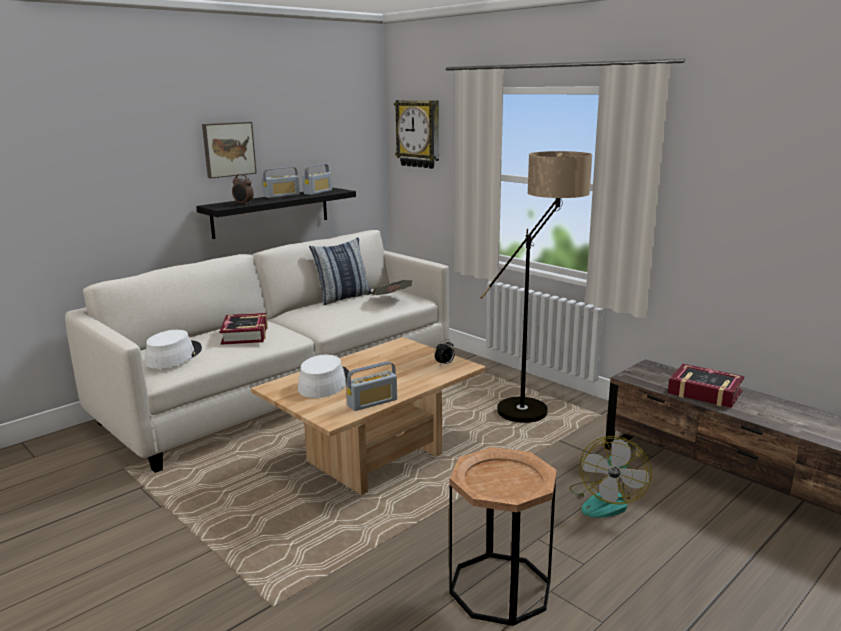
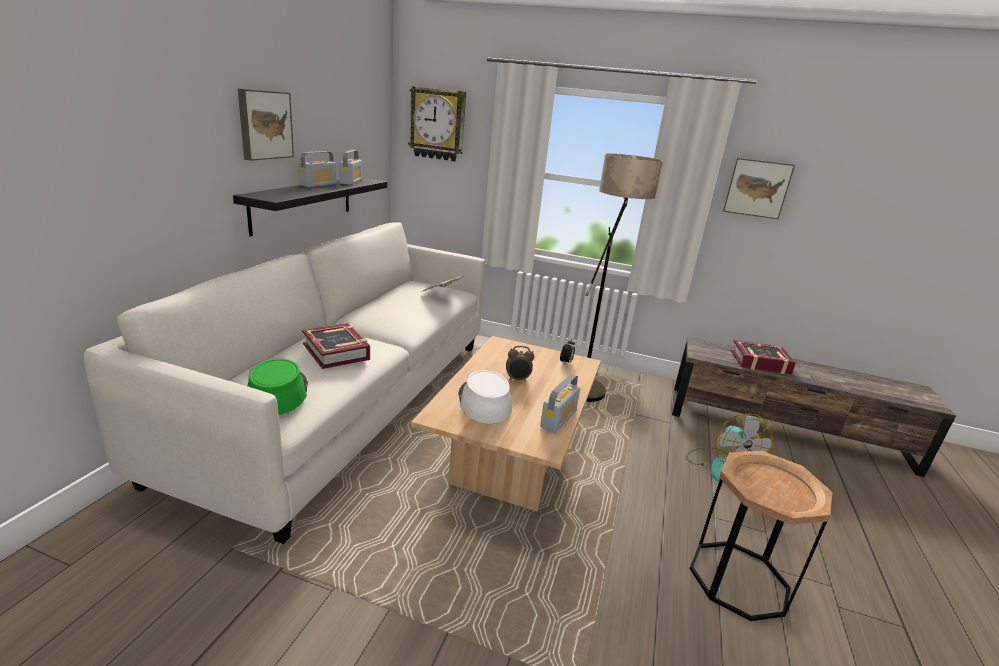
camera: 30 degrees left, 5 degrees up
white hat [145,330,202,369] -> green hat [247,359,308,415]
alarm clock [232,174,254,205] -> alarm clock moved to [506,346,535,382]
pillow [309,237,372,305] -> none
none -> picture [723,158,795,219]

